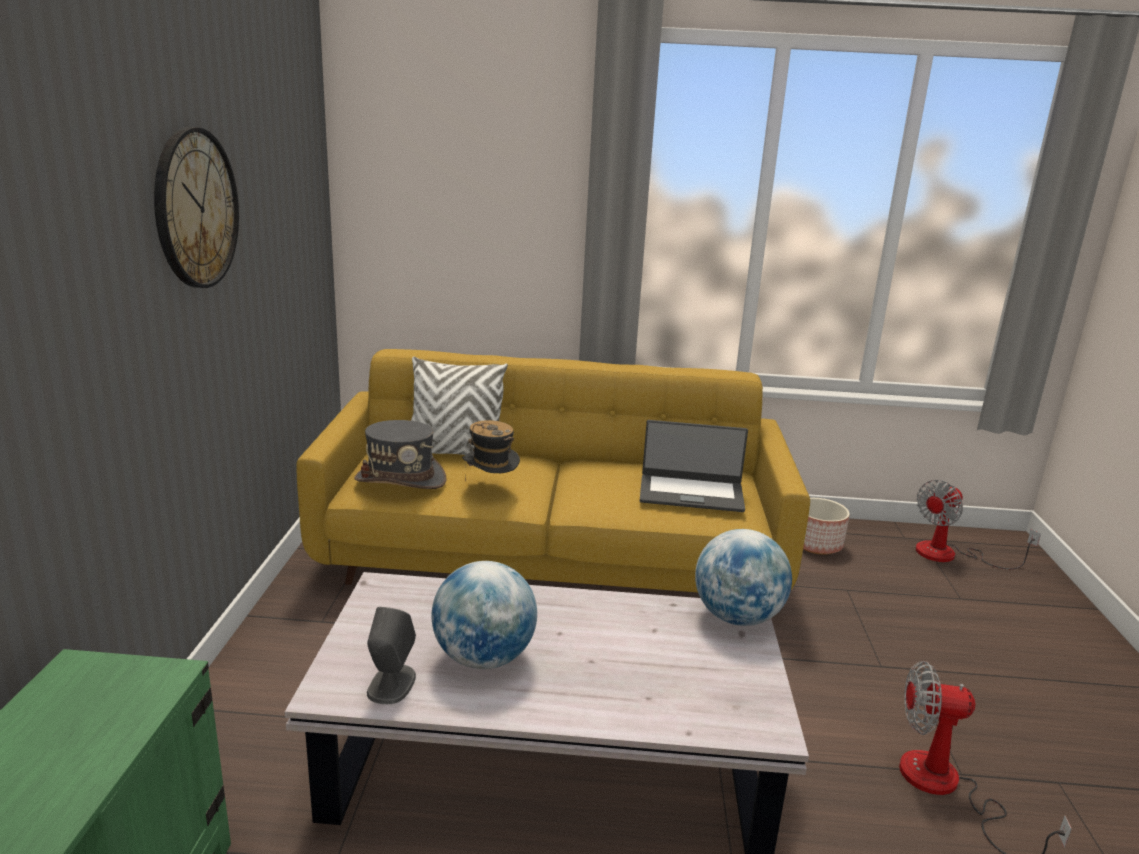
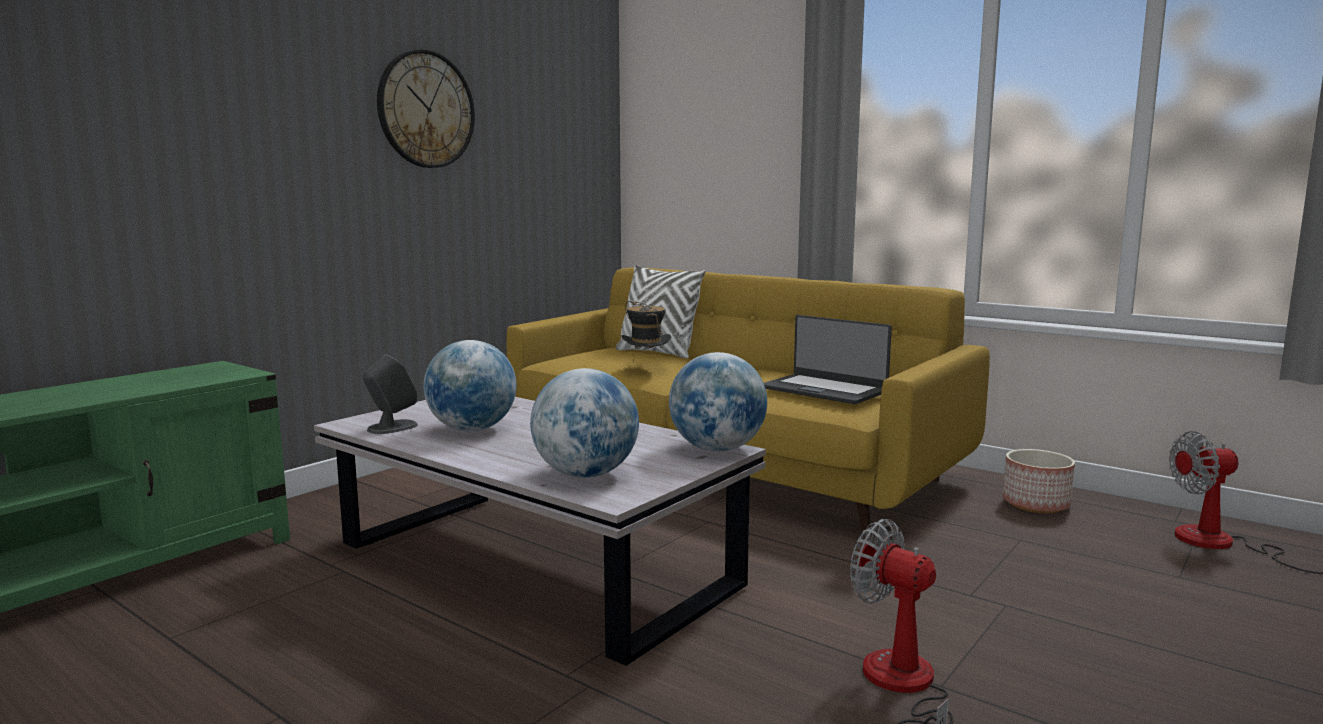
camera: 35 degrees right, 10 degrees down
grey hat [354,420,446,489] -> none
none -> globe [530,368,639,478]

